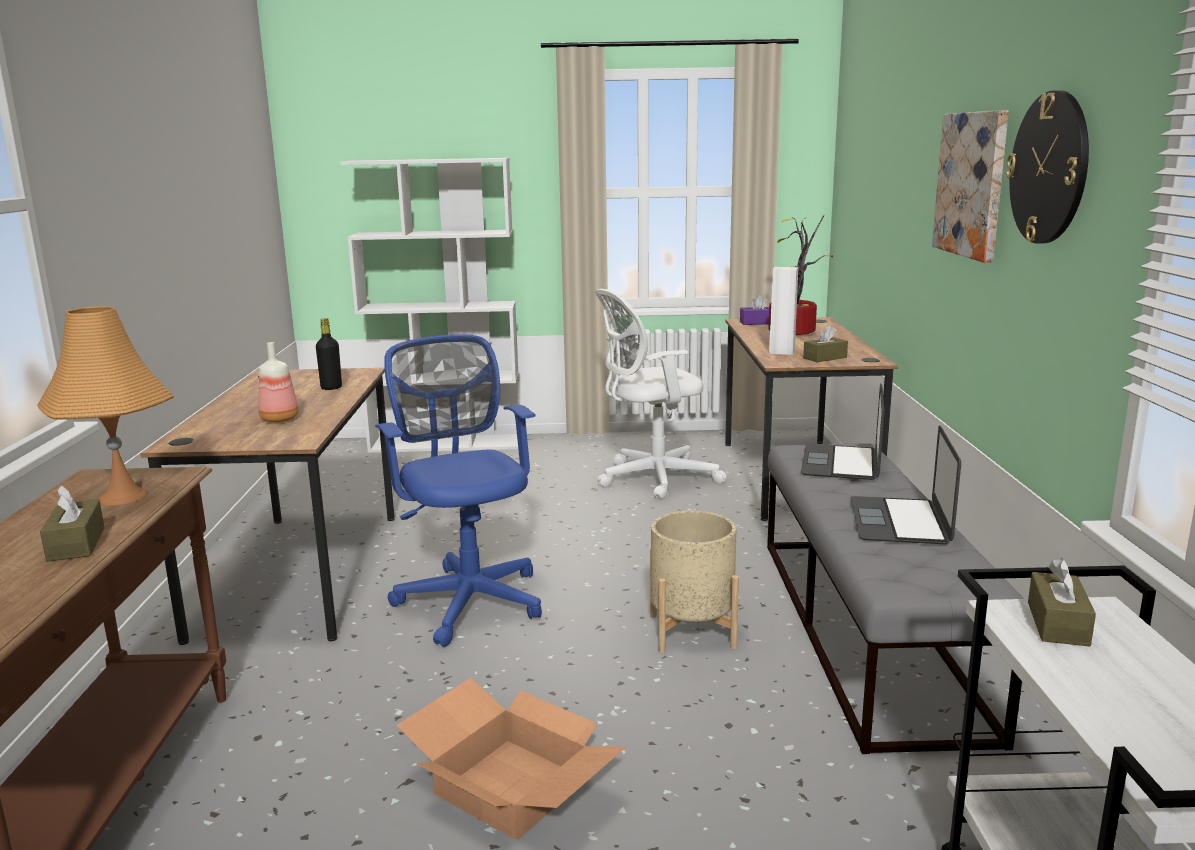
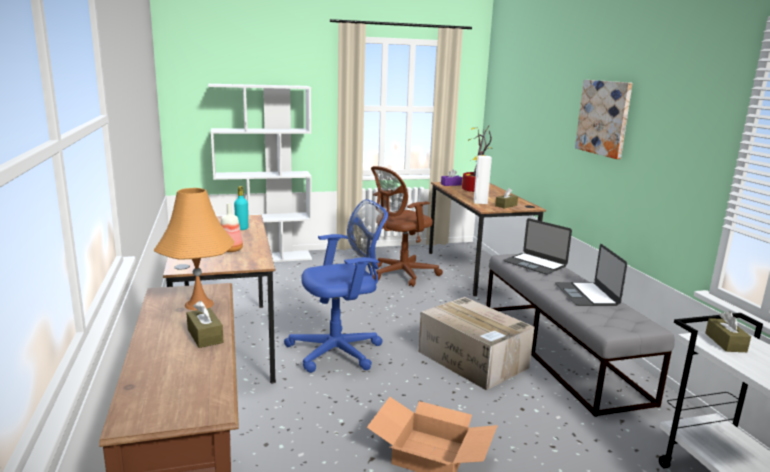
camera: 15 degrees left, 0 degrees up
black bottle [316,318,342,390] -> turquoise bottle [234,186,248,230]
blue office chair [375,334,542,647] -> blue office chair turned 105 degrees clockwise [284,199,388,373]
white office chair [596,289,727,499] -> brown office chair [371,166,443,287]
beige planter [650,511,739,653] -> cardboard box [418,297,534,390]
laptop [801,383,885,480] -> laptop turned 45 degrees counterclockwise [503,218,572,274]
wall clock [1006,90,1089,244] -> none

